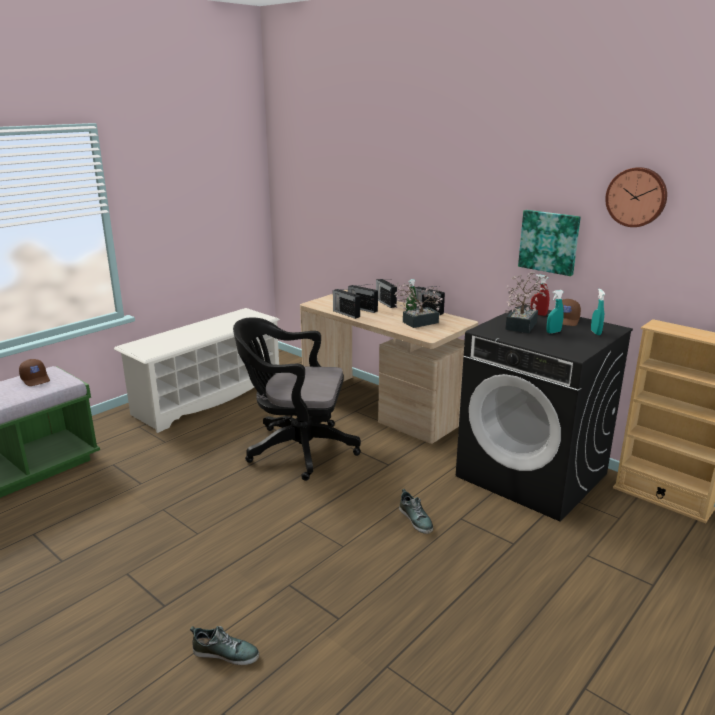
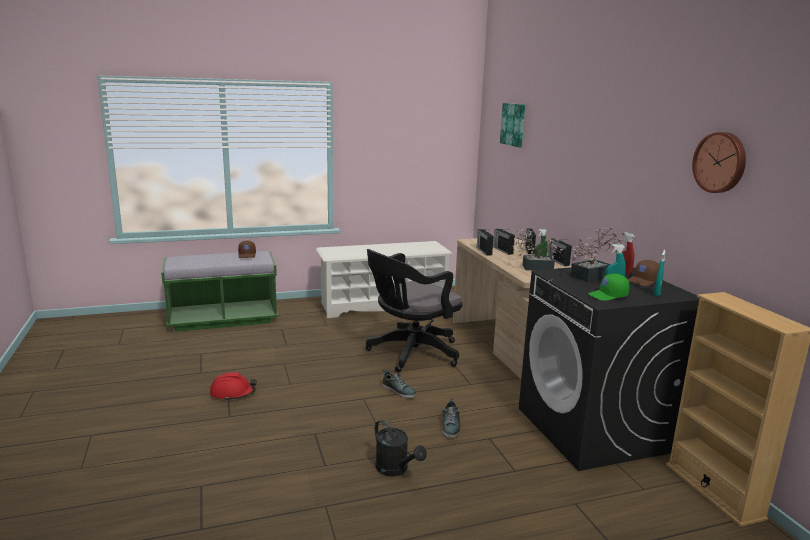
camera: 30 degrees right, 5 degrees down
shoe [190,626,259,665] -> shoe moved to [382,369,417,399]
black office chair [233,317,361,481] -> black office chair turned 75 degrees counterclockwise [365,249,463,373]
picture [518,210,581,276] -> picture moved to [500,103,525,147]
none -> red hard hat [210,372,257,401]
none -> black watering can [375,420,427,477]
none -> green cap [588,274,629,301]

